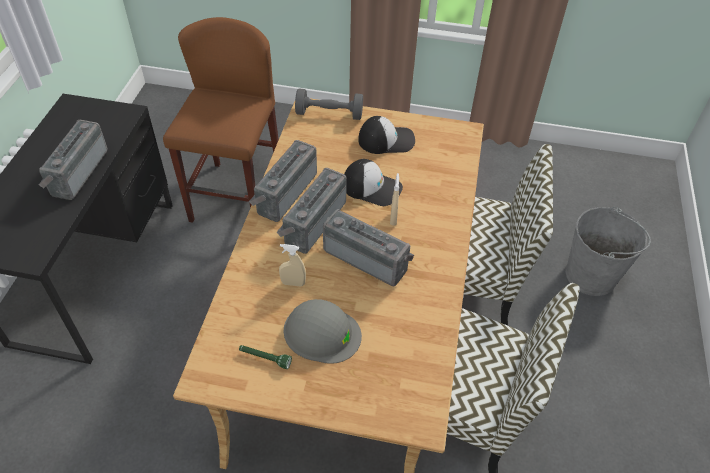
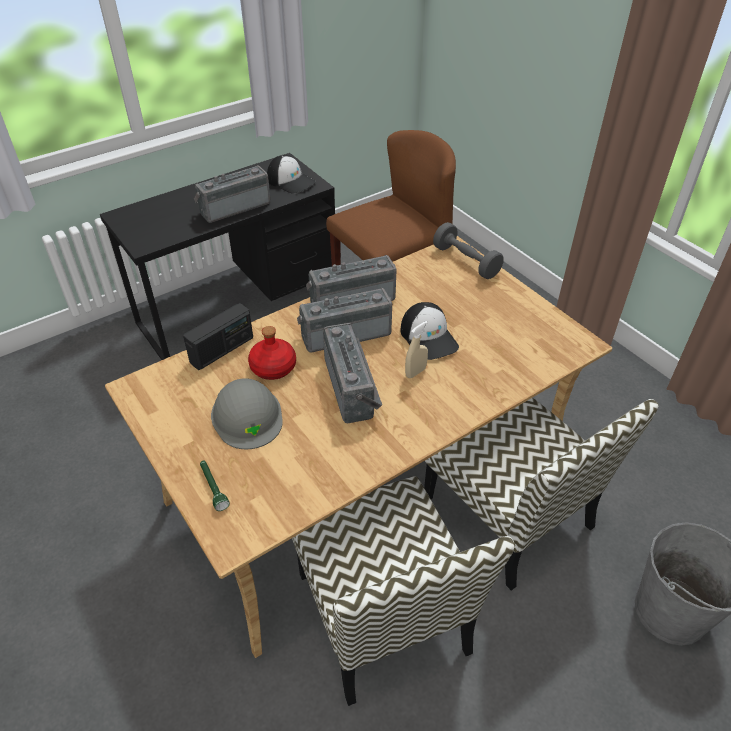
camera: 45 degrees right, 5 degrees down
green flashlight [239,345,292,369] -> green flashlight moved to [200,461,230,511]
beige spray bottle [279,244,306,287] -> red bottle [248,326,296,380]
cap [358,116,415,154] -> cap moved to [267,155,316,194]
none -> radio [183,303,253,370]

